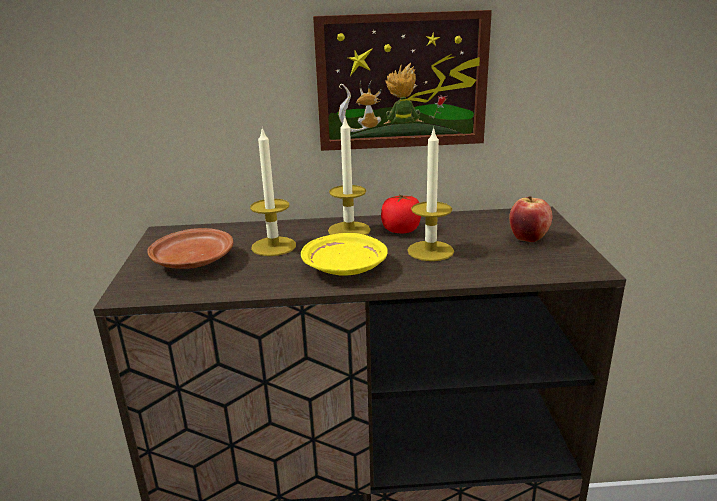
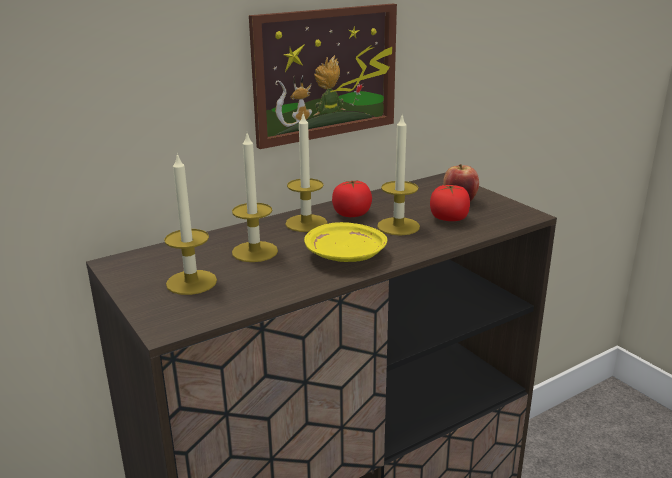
camera: 30 degrees left, 0 degrees up
brown plate [147,228,233,269] -> candle [164,153,217,295]
none -> tomato [430,185,470,221]

